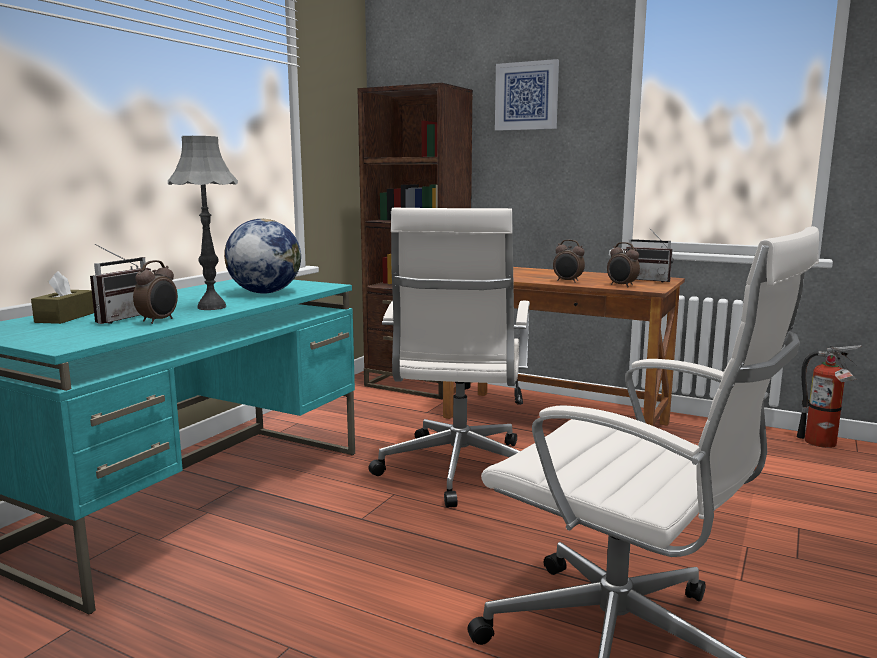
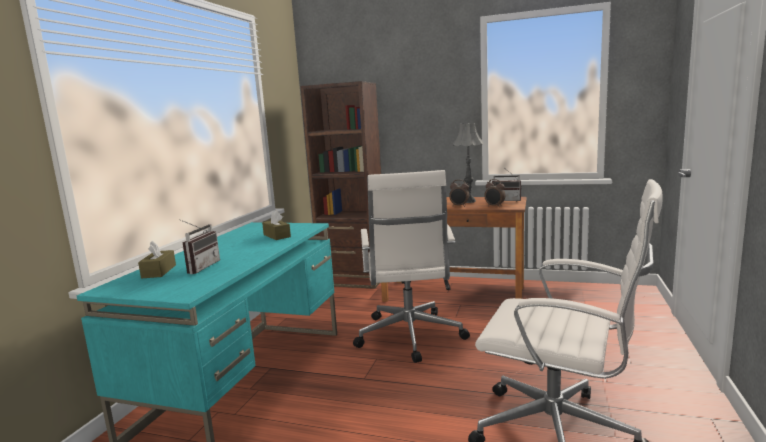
camera: 10 degrees left, 0 degrees up
alarm clock [133,260,178,324] -> none
grey table lamp [168,136,238,310] -> grey table lamp moved to [453,123,484,203]
globe [224,219,301,294] -> brown tissue box [262,210,291,240]
picture [495,59,559,131] -> none
fire extinguisher [797,345,862,448] -> none

